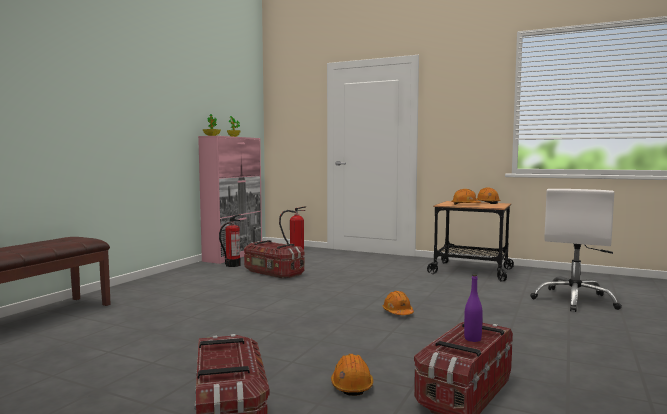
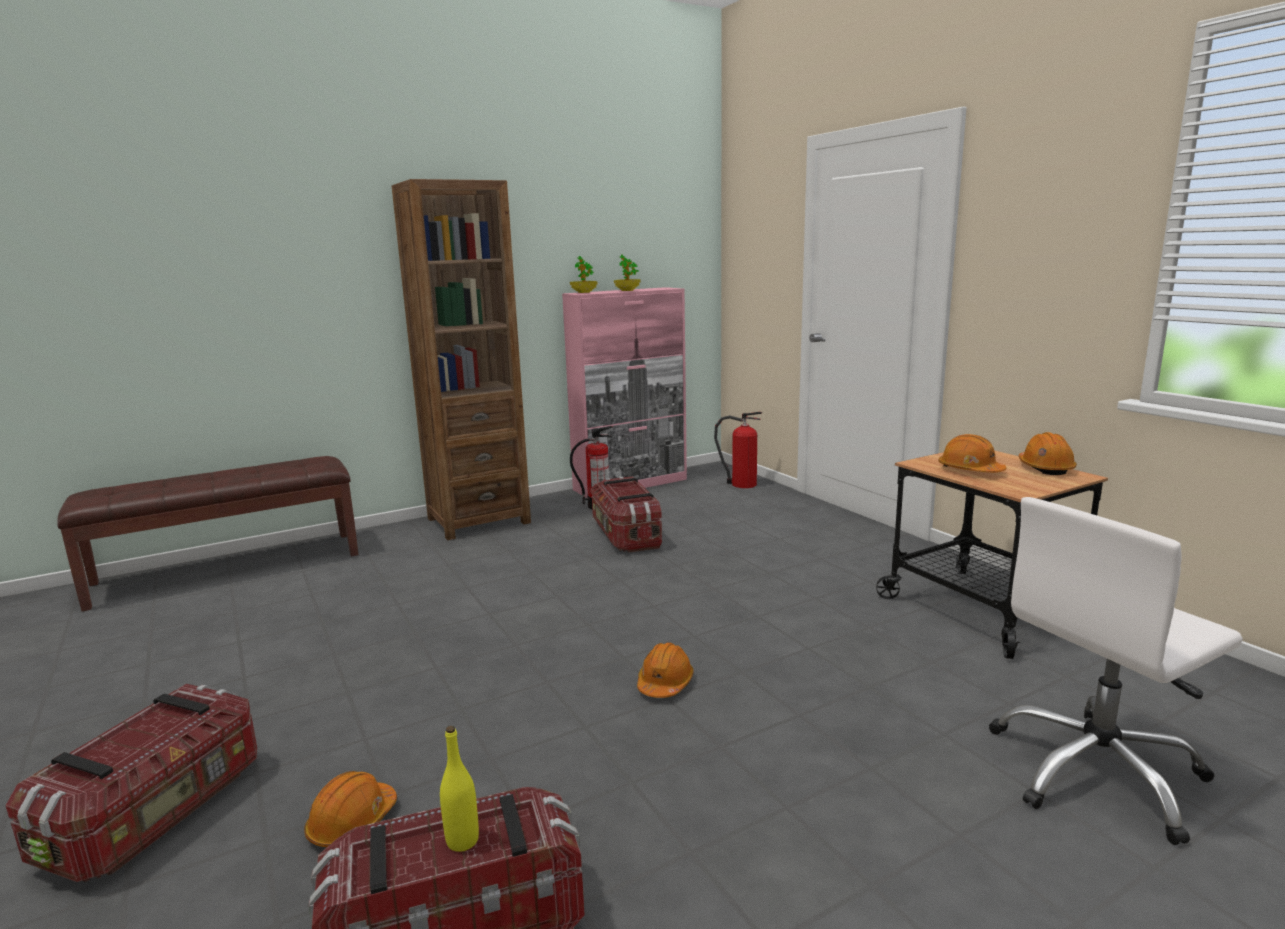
camera: 35 degrees right, 10 degrees up
purple bottle [464,274,483,342] -> yellow bottle [440,726,479,852]
none -> brown bookcase [392,179,531,540]

